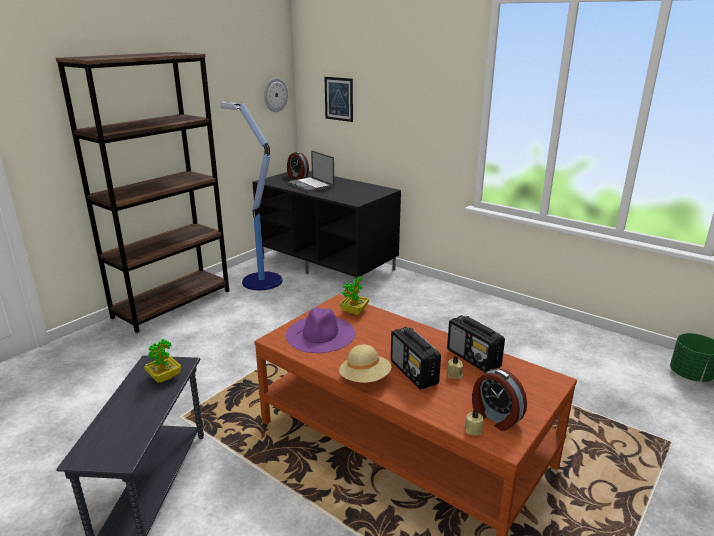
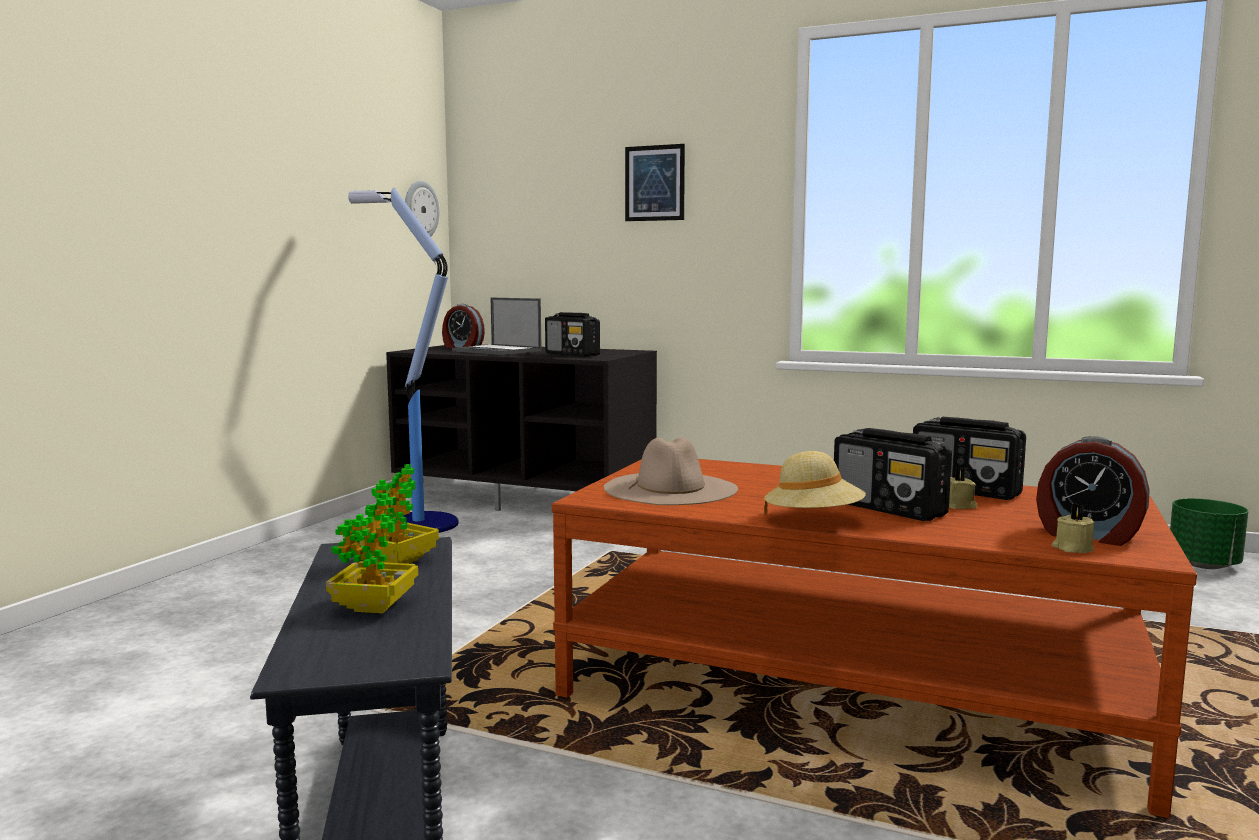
camera: 15 degrees left, 15 degrees down
brown bookcase [56,52,229,333] -> none
purple hat [286,308,356,353] -> beige hat [604,437,738,505]
picture [325,77,353,122] -> picture moved to [625,144,685,221]
potted plant [340,276,369,315] -> potted plant moved to [326,493,418,613]
none -> radio [545,312,600,357]

